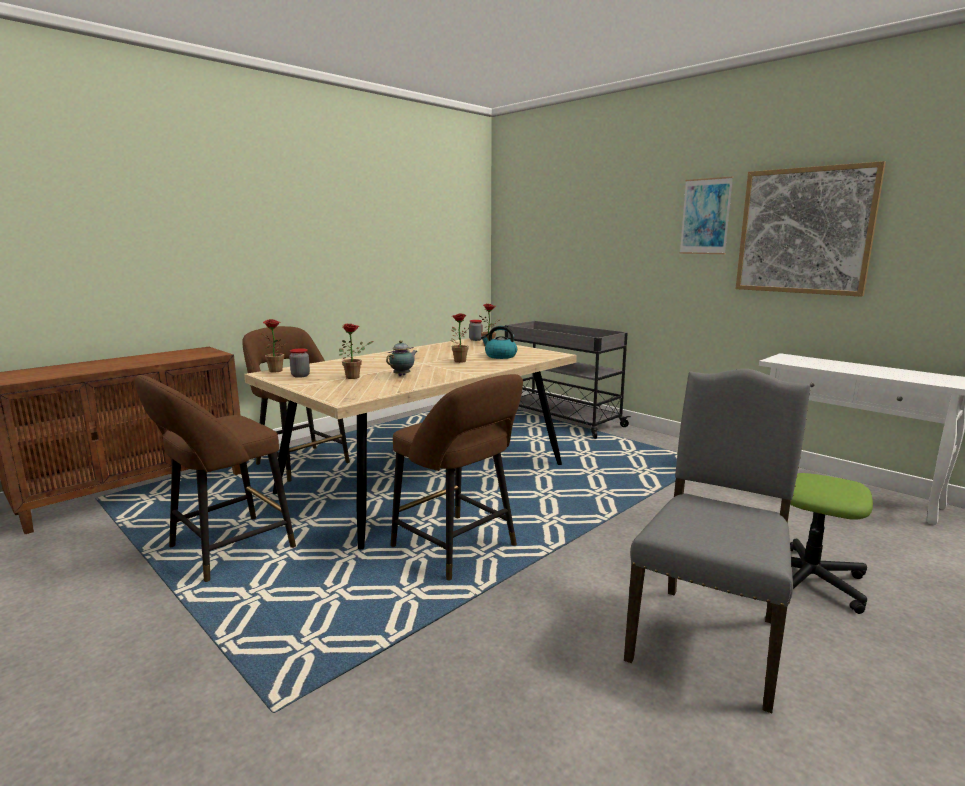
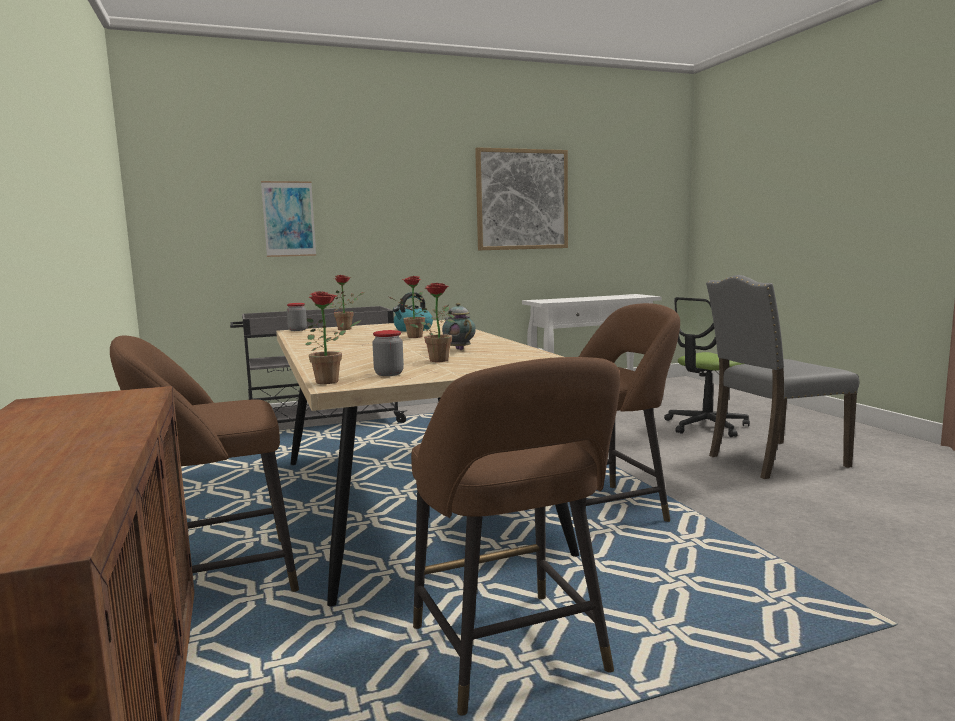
camera: 65 degrees left, 5 degrees down
grey chair [624,369,810,713] -> grey chair turned 75 degrees counterclockwise [706,275,859,479]
picture [679,176,733,254] -> picture moved to [261,181,316,257]

